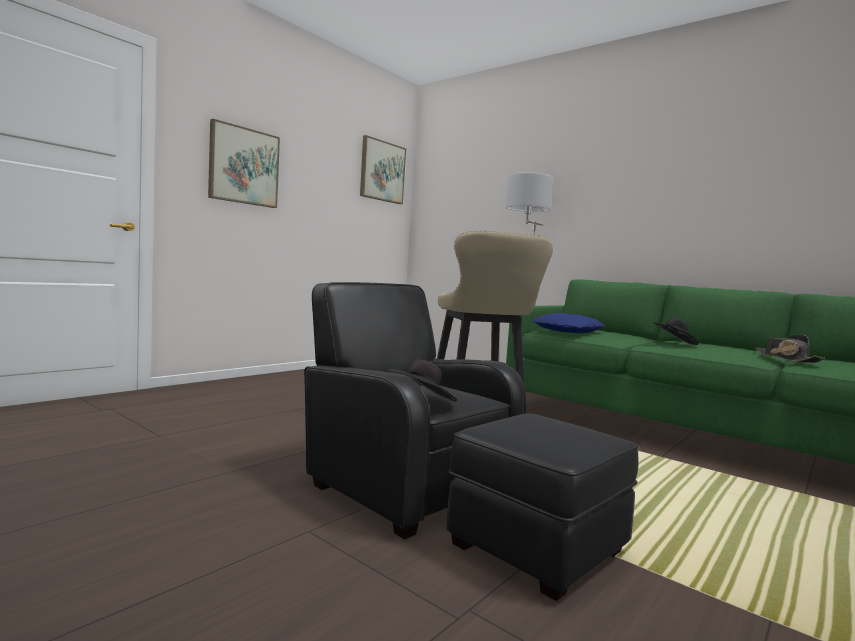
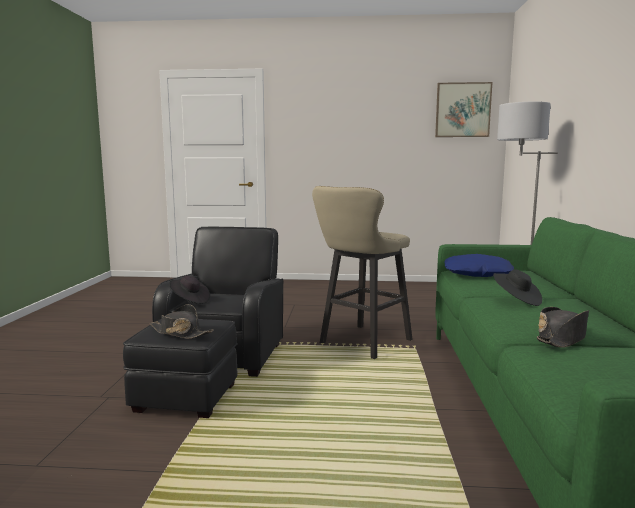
camera: 55 degrees right, 5 degrees up
picture [208,119,280,208] -> none
none -> black hat [150,304,214,339]

